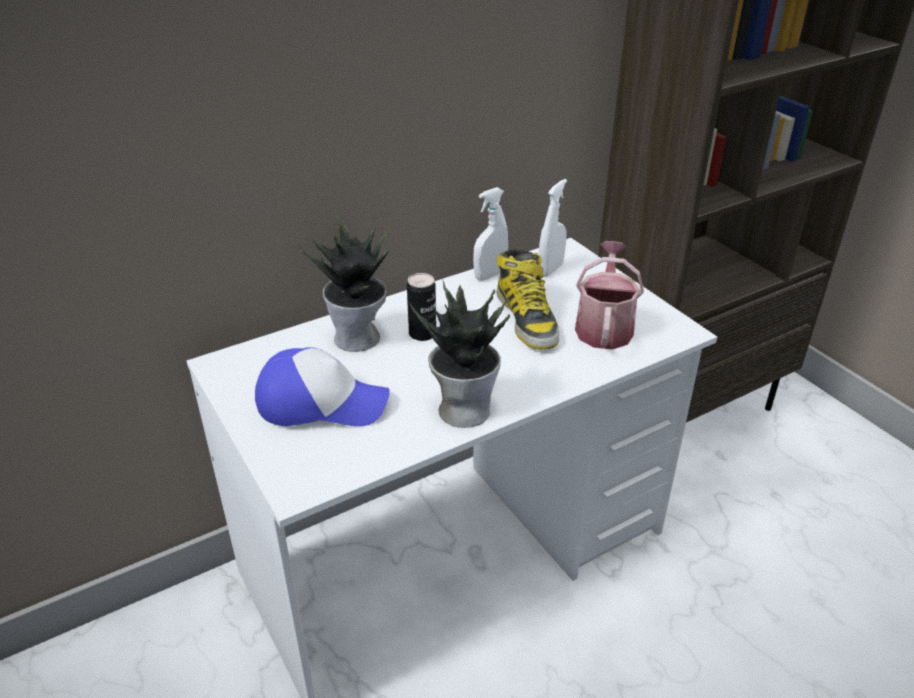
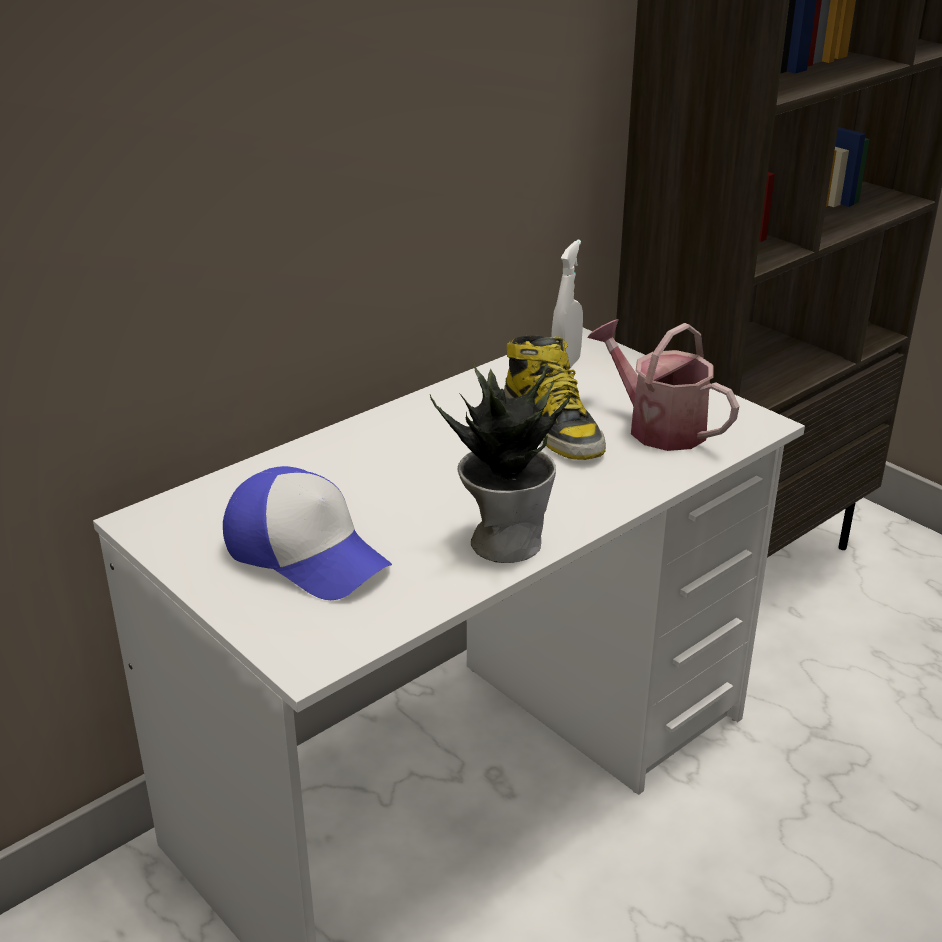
camera: 10 degrees left, 5 degrees down
cap [255,347,390,426] -> cap turned 45 degrees clockwise [223,466,392,600]
potted plant [299,213,389,352] -> none
can [407,273,436,341] -> none
white spray bottle [473,187,508,281] -> none
watering can [575,241,644,349] -> watering can turned 45 degrees counterclockwise [587,320,739,451]

